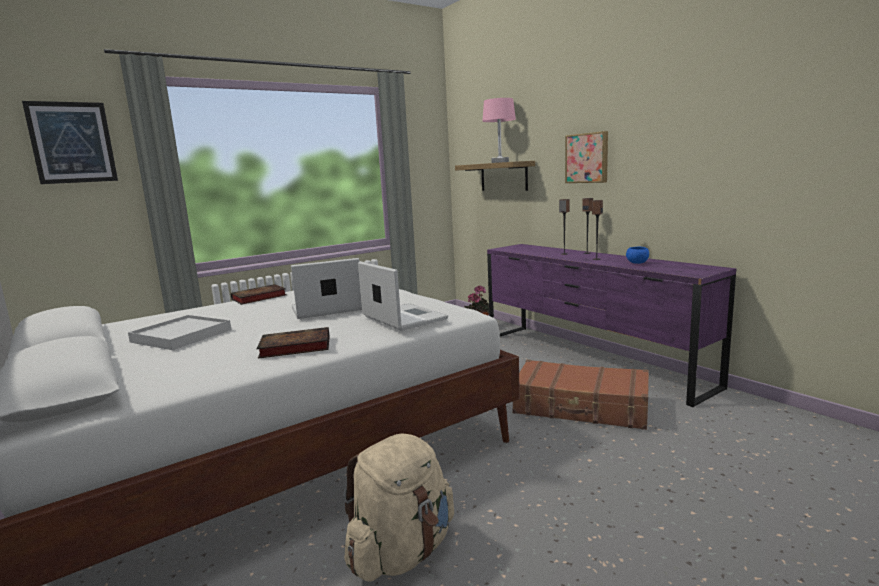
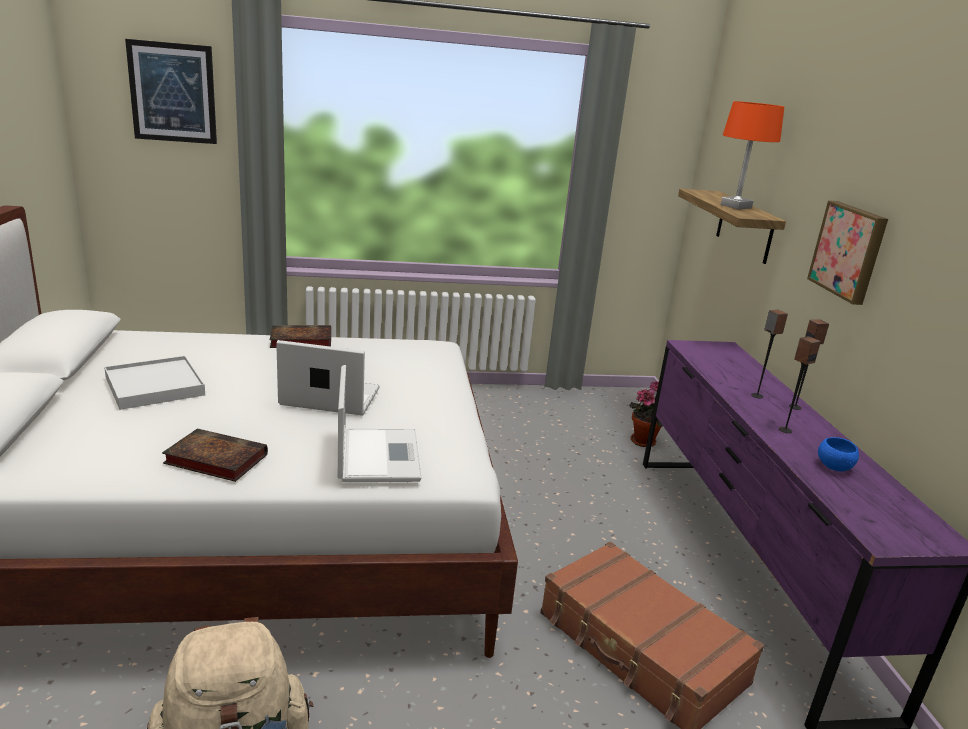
camera: 25 degrees right, 10 degrees up
pink table lamp [483,98,516,163] -> orange table lamp [721,101,784,209]

